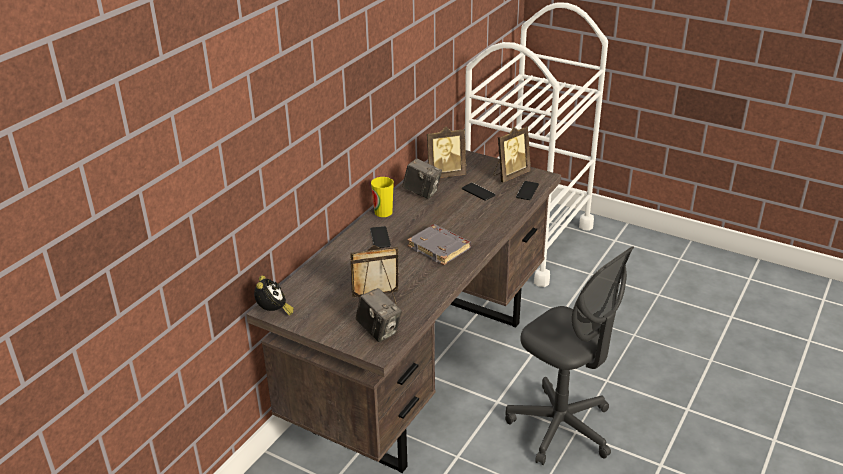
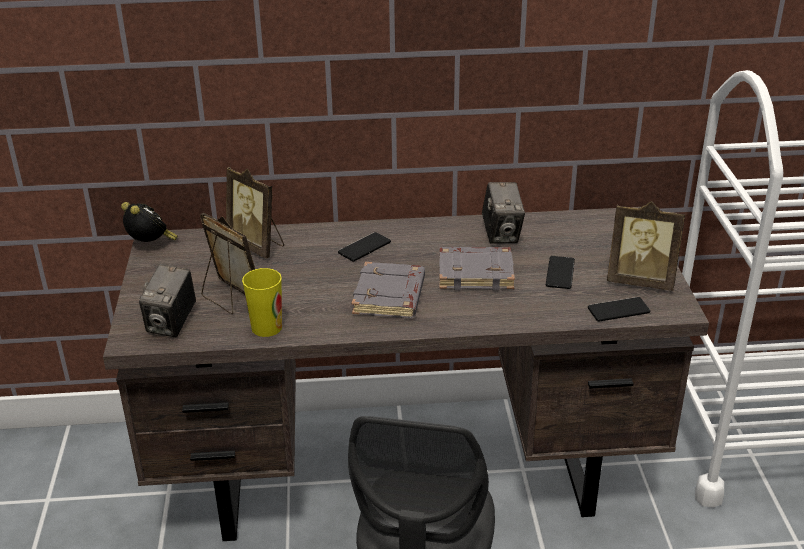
camera: 55 degrees right, 0 degrees up
alarm clock [254,275,294,316] -> alarm clock turned 90 degrees counterclockwise [121,202,178,242]
cup [371,177,394,217] -> cup moved to [242,268,282,337]
picture frame [427,127,466,178] -> picture frame moved to [226,167,284,259]
none -> grey book [439,247,515,291]

